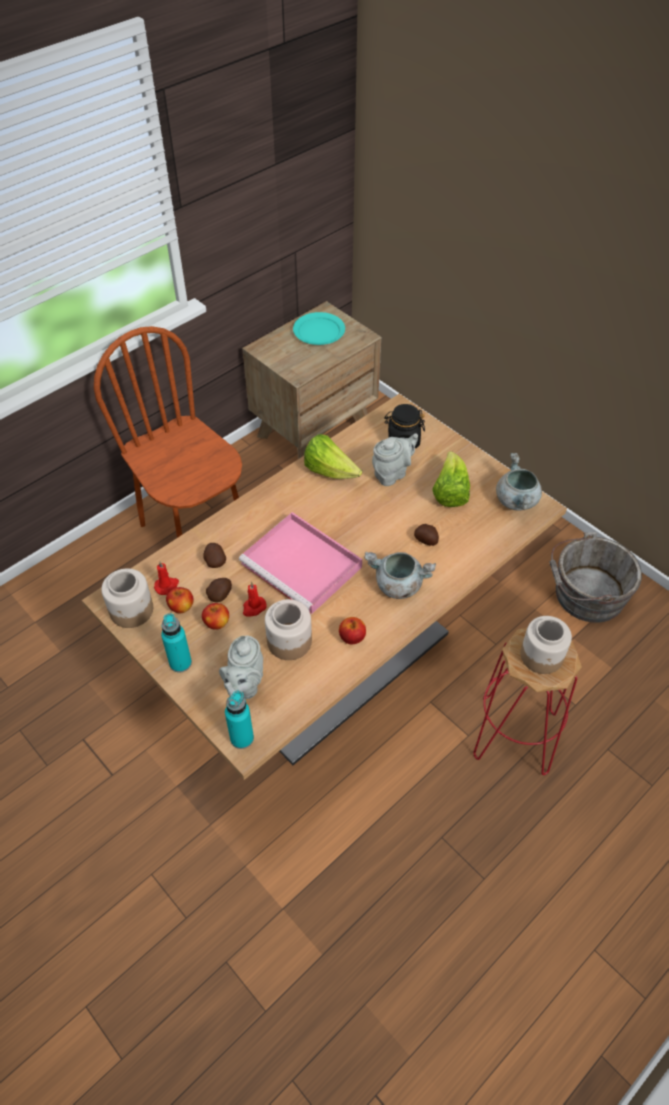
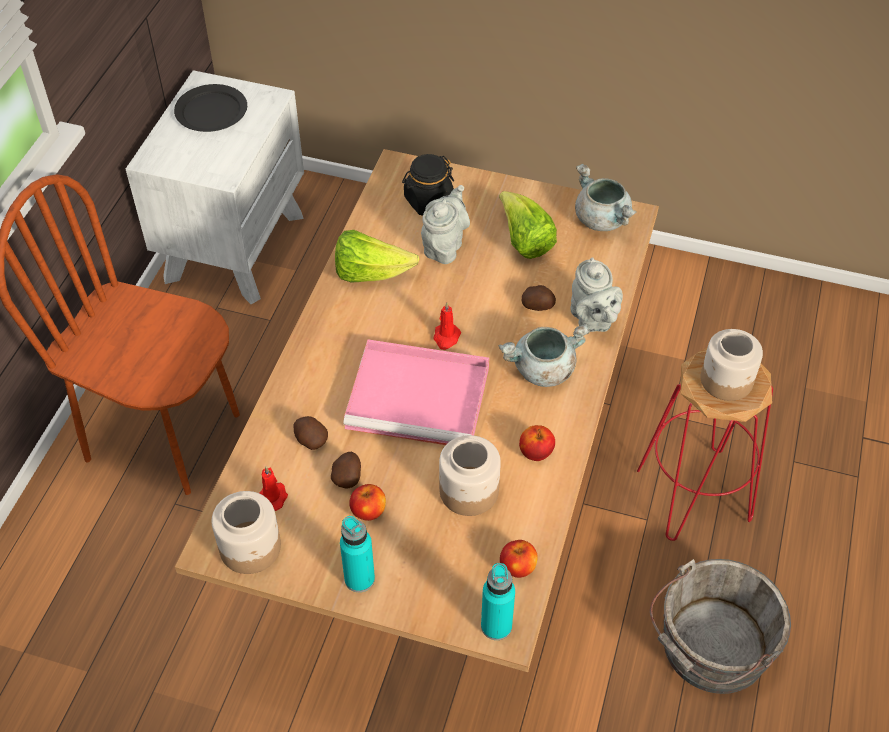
camera: 30 degrees left, 0 degrees up
apple [166,587,194,613] -> apple moved to [500,540,538,578]
grey teapot [219,636,263,699] -> grey teapot moved to [570,257,623,332]
brown nightstand [242,301,381,459] -> white nightstand [126,70,304,304]
red candle [243,582,267,617] -> red candle moved to [434,302,461,350]
turquoise plate [293,312,345,345] -> black plate [174,84,247,132]
grey bucket [549,532,642,623] -> grey bucket moved to [650,559,791,694]

